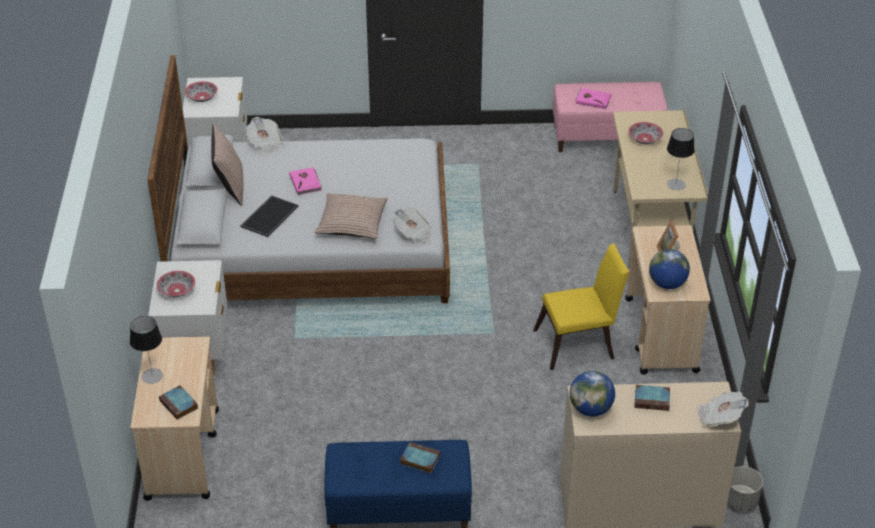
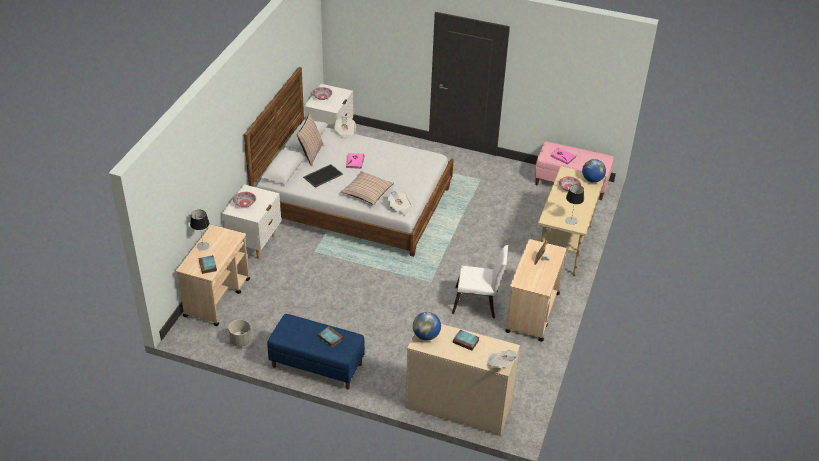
camera: 20 degrees right, 0 degrees up
yellow chair [533,243,629,370] -> white chair [452,245,508,318]
globe [649,249,690,289] -> globe moved to [582,159,606,183]
grey planter [727,466,763,512] -> grey planter moved to [229,320,251,347]

